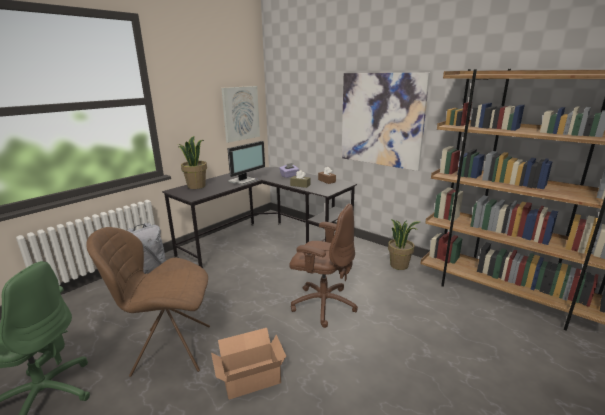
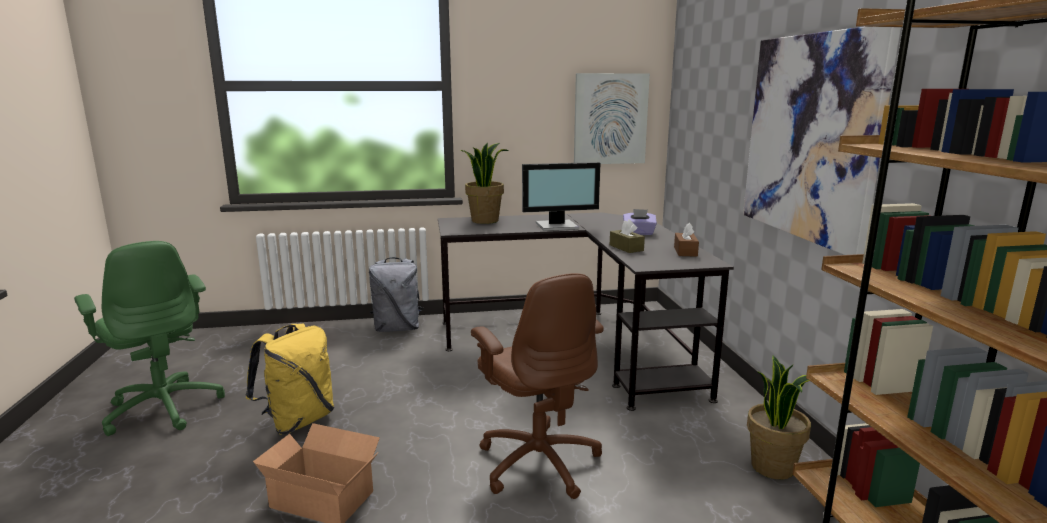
camera: 40 degrees right, 5 degrees down
brown chair [86,227,210,377] -> yellow backpack [245,324,334,435]

